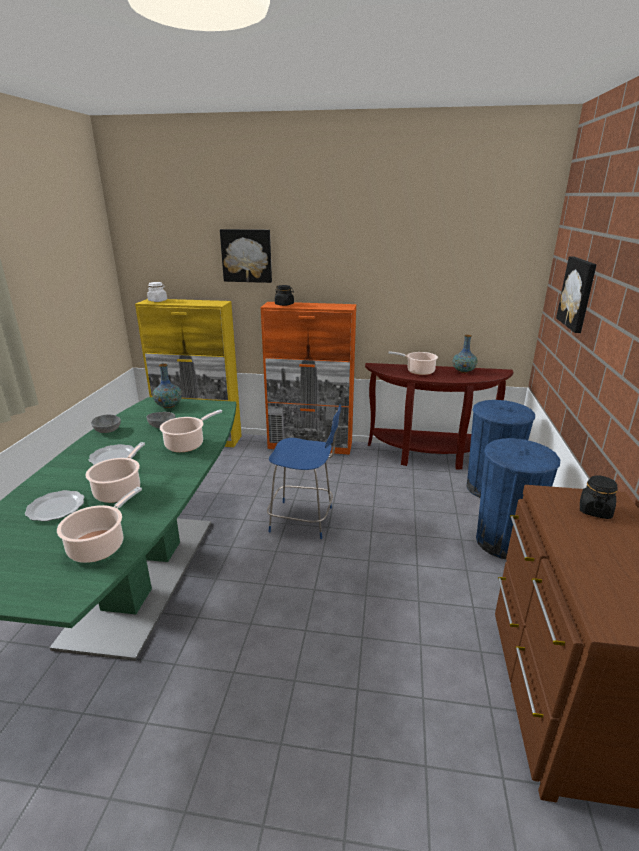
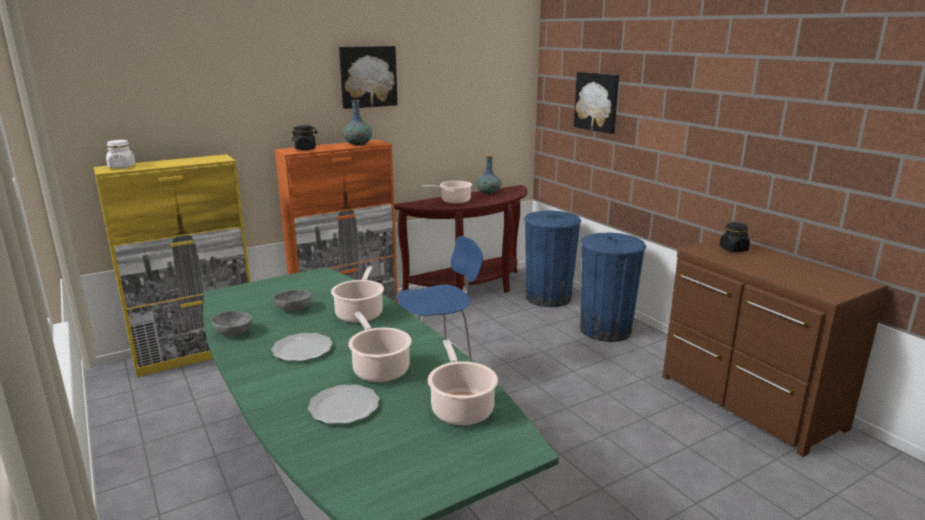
camera: 40 degrees left, 5 degrees down
vase [152,364,182,408] -> vase moved to [343,100,372,146]
picture [220,229,272,283] -> picture moved to [339,46,398,109]

